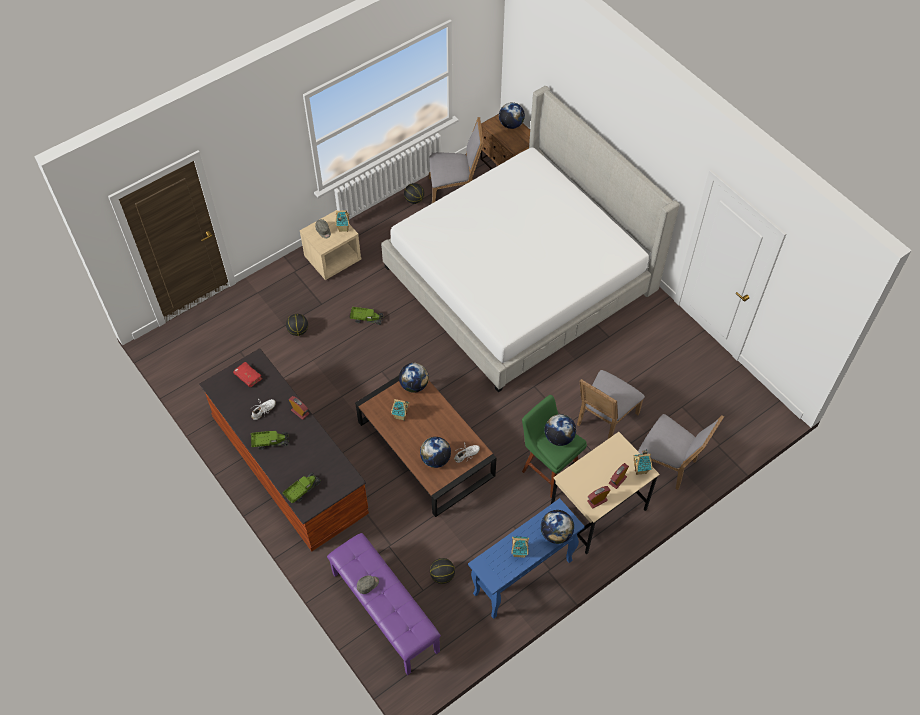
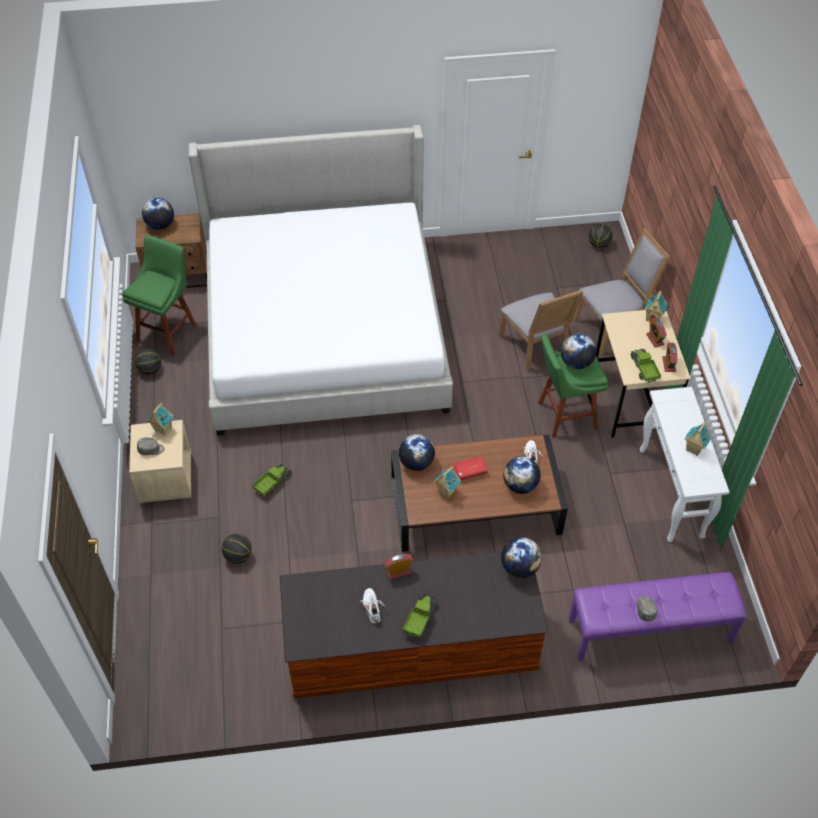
camera: 60 degrees left, 5 degrees down
red book [233,362,262,387] -> red book moved to [453,456,487,480]
toy truck [283,472,321,504] -> toy truck moved to [631,349,661,383]
grey chair [429,117,484,203] -> green stool [122,235,197,356]
basketball [430,558,455,584] -> basketball moved to [589,224,613,248]
blue console table [468,498,585,619] -> white console table [640,387,730,542]
globe [541,510,574,544] -> globe moved to [501,537,542,578]

